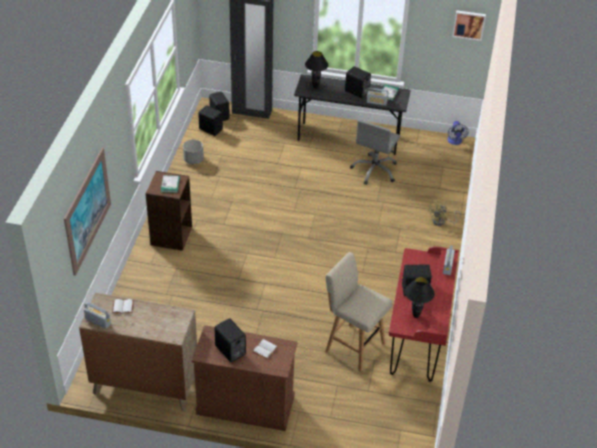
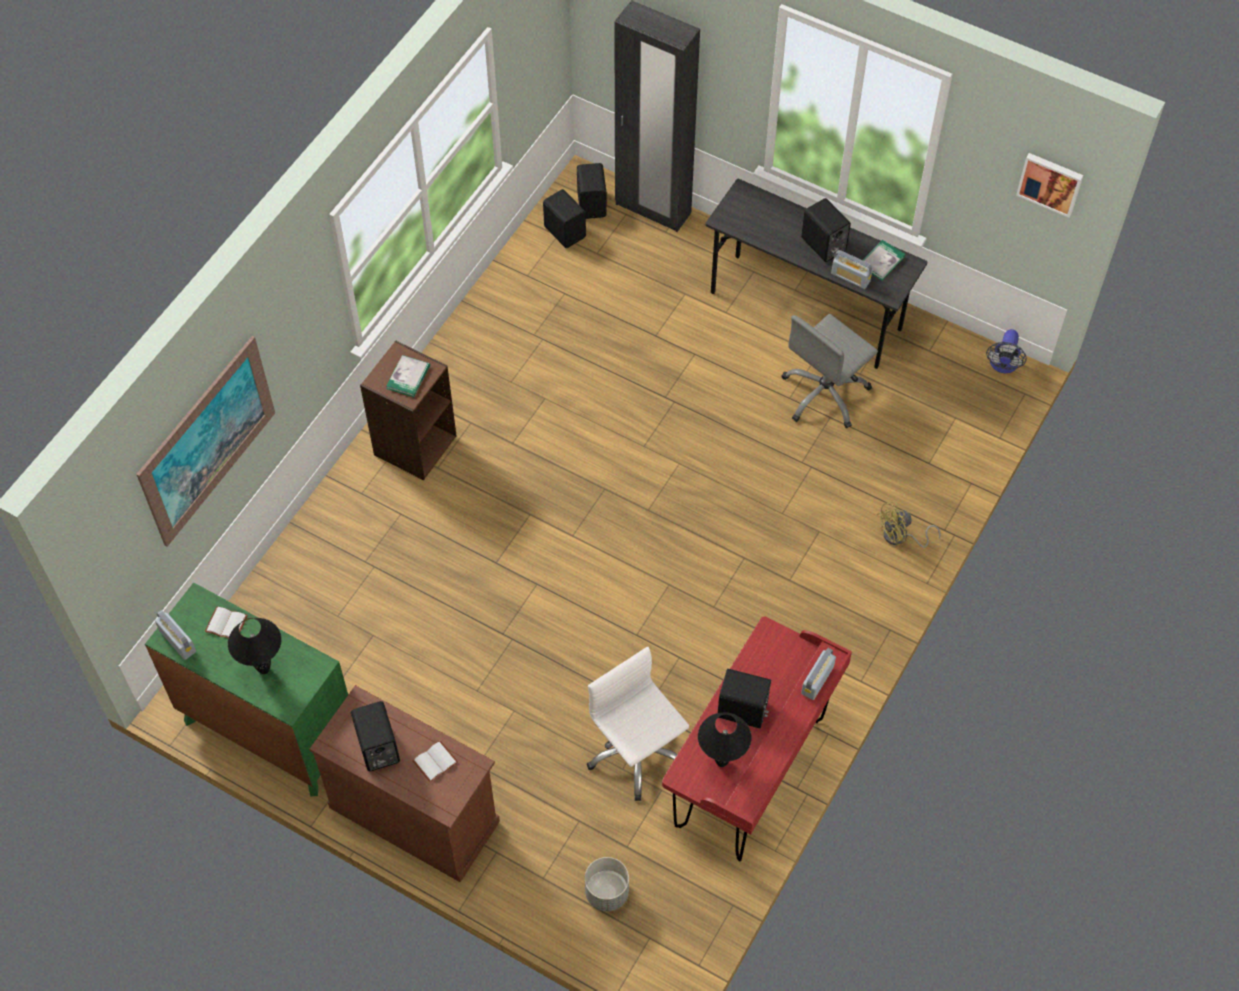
camera: 20 degrees right, 15 degrees up
brown dresser [79,293,197,412] -> green dresser [145,582,348,796]
grey planter [183,139,204,164] -> grey planter moved to [585,857,629,911]
black table lamp [305,51,328,88] -> black table lamp moved to [228,618,282,674]
beige stool [325,252,392,372] -> white office chair [587,647,689,801]

